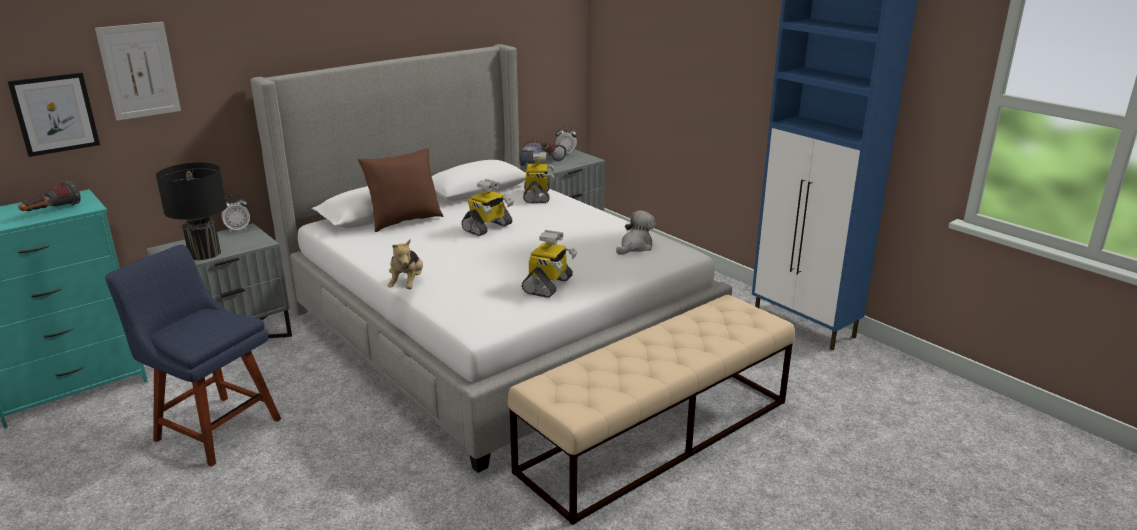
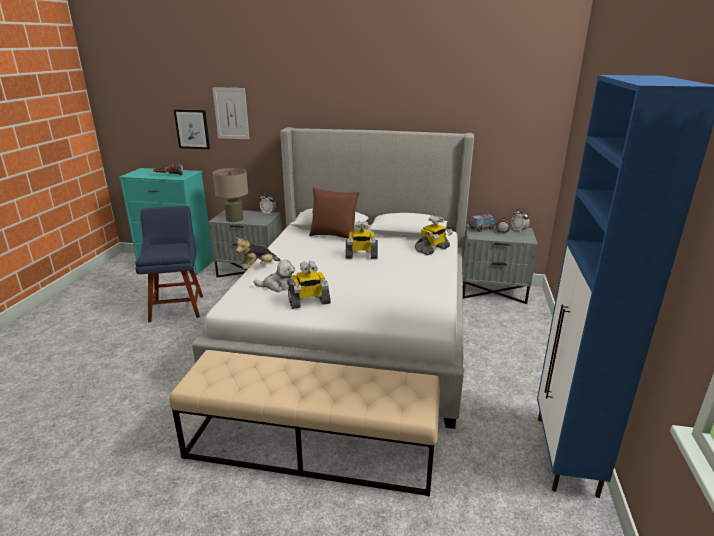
camera: 50 degrees right, 0 degrees up
black table lamp [156,163,227,260] -> beige table lamp [213,168,248,222]
plush toy [616,210,655,255] -> plush toy moved to [253,260,295,292]

